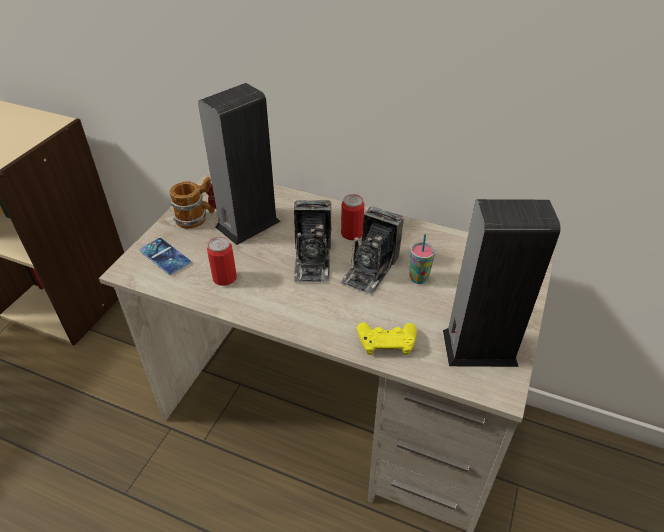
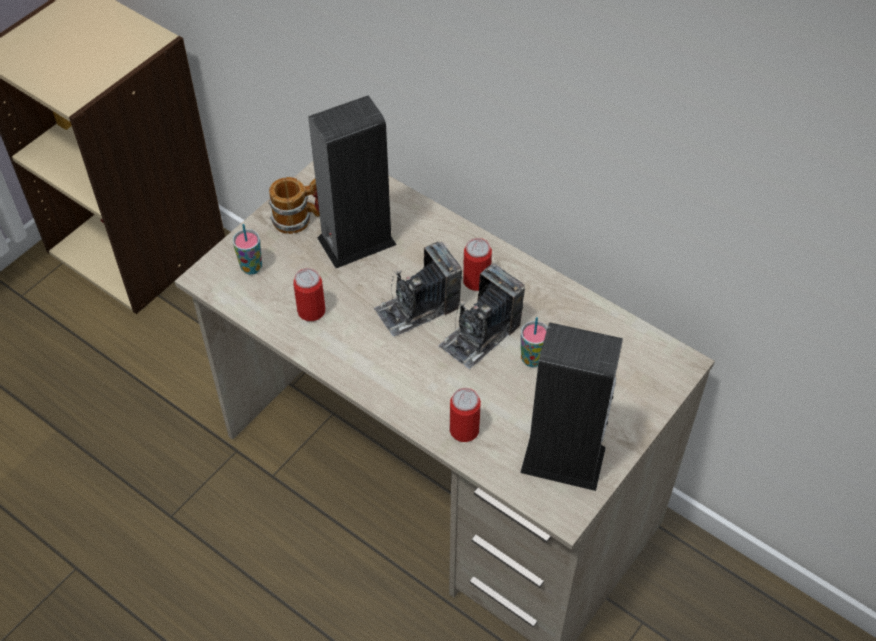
camera: 15 degrees right, 10 degrees up
phone [139,238,191,275] -> cup [233,224,262,275]
camera [294,200,331,282] -> camera turned 45 degrees clockwise [374,242,462,337]
yellow game controller [357,322,417,355] -> can [450,388,481,442]

